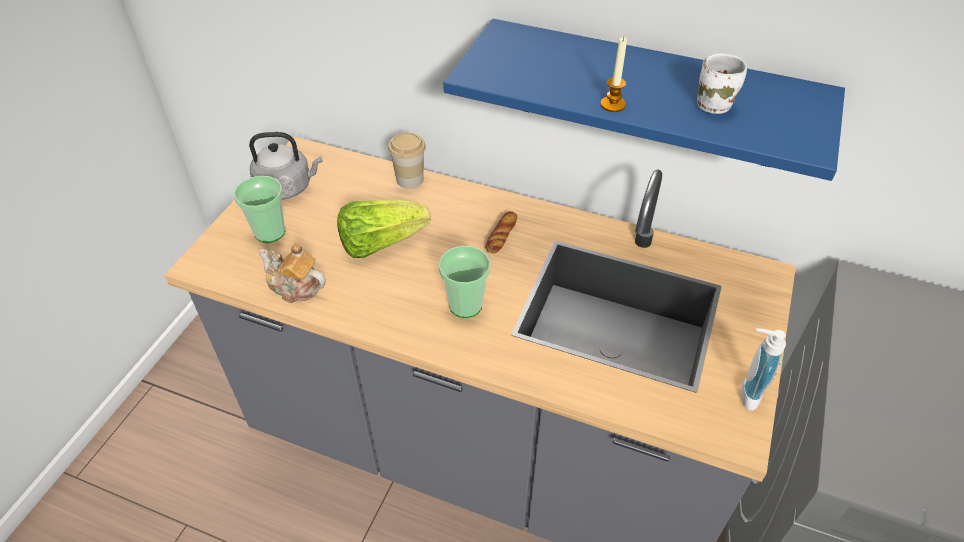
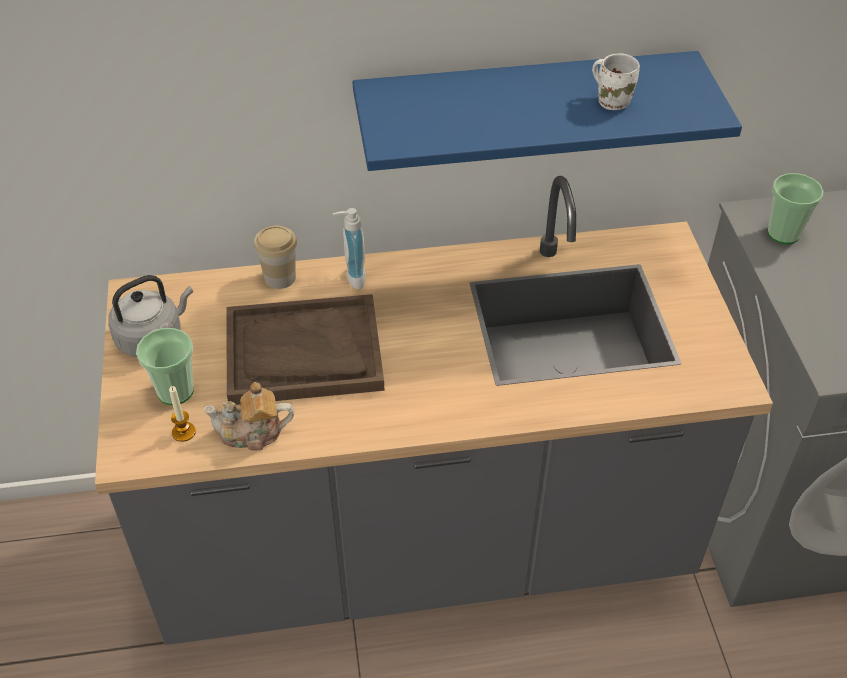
camera: 30 degrees left, 0 degrees up
lettuce [337,199,431,258] -> brown tray [226,294,384,405]
cup [439,246,491,318] -> cup moved to [768,173,823,244]
bread [485,211,517,254] -> none
candle [601,37,627,112] -> candle moved to [169,386,196,442]
soap dispenser [740,328,786,411] -> soap dispenser moved to [333,208,365,289]

